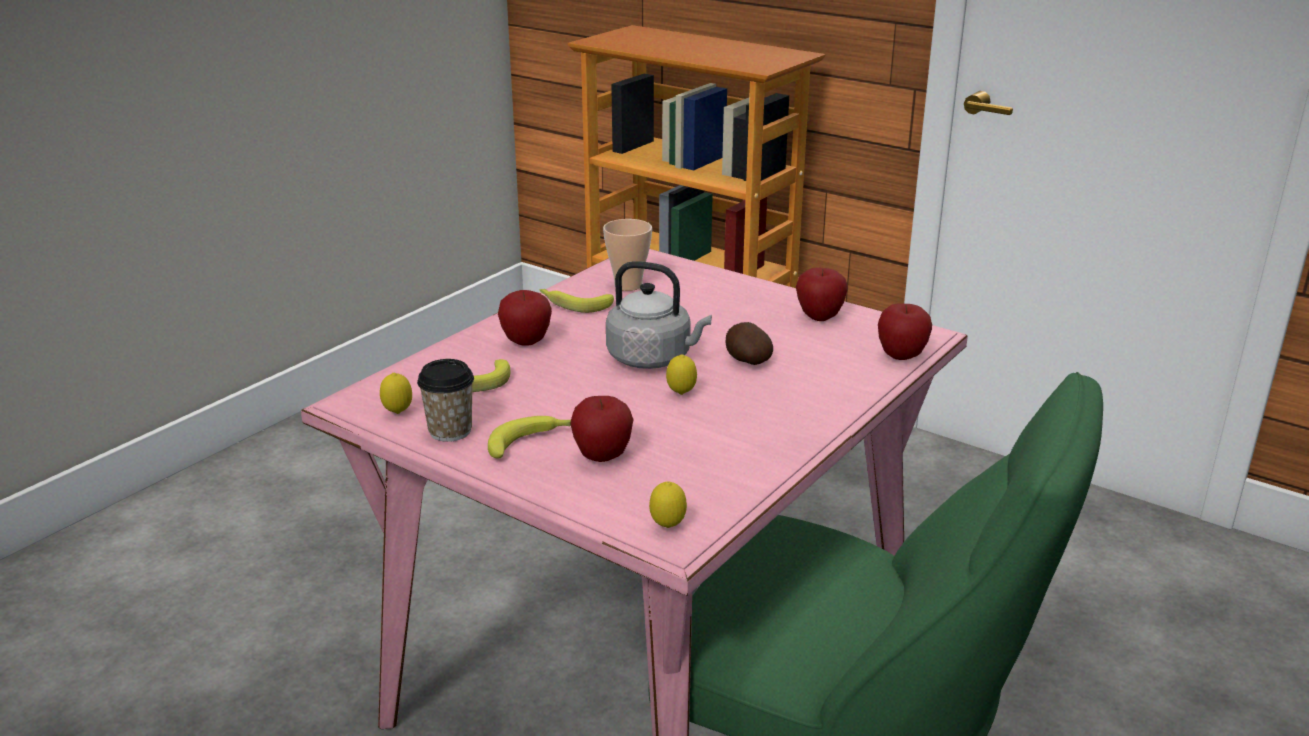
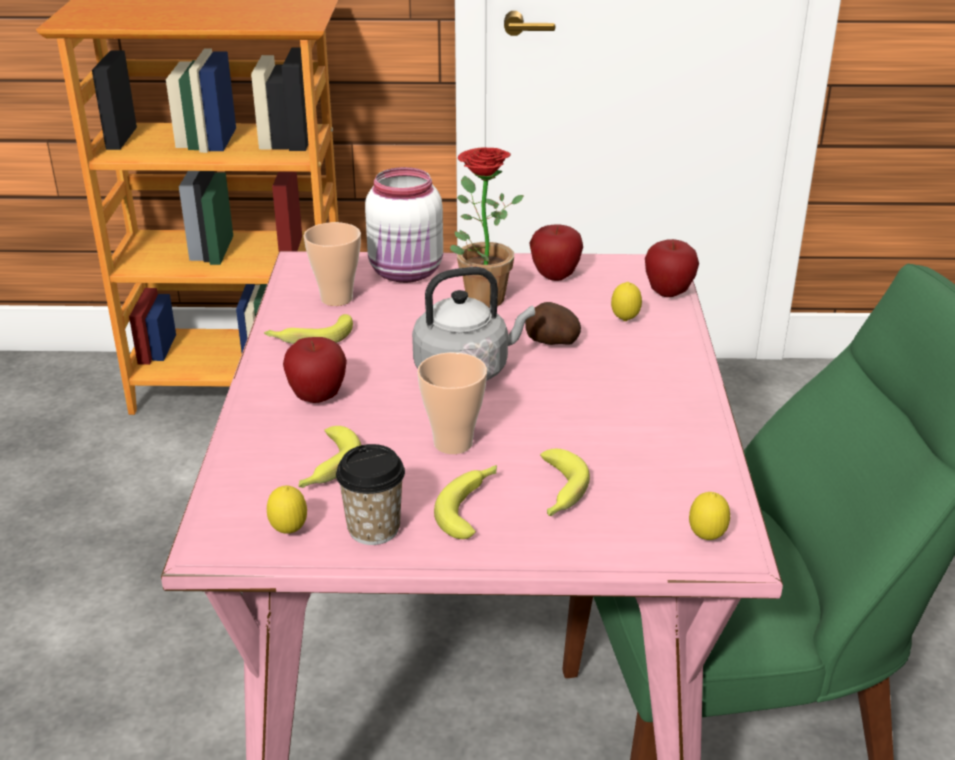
camera: 35 degrees left, 5 degrees up
apple [570,396,634,462] -> banana [540,449,590,517]
lemon [666,354,697,395] -> lemon moved to [611,282,642,321]
none -> white jar [365,167,443,283]
none -> cup [417,352,487,454]
none -> potted plant [450,147,524,308]

